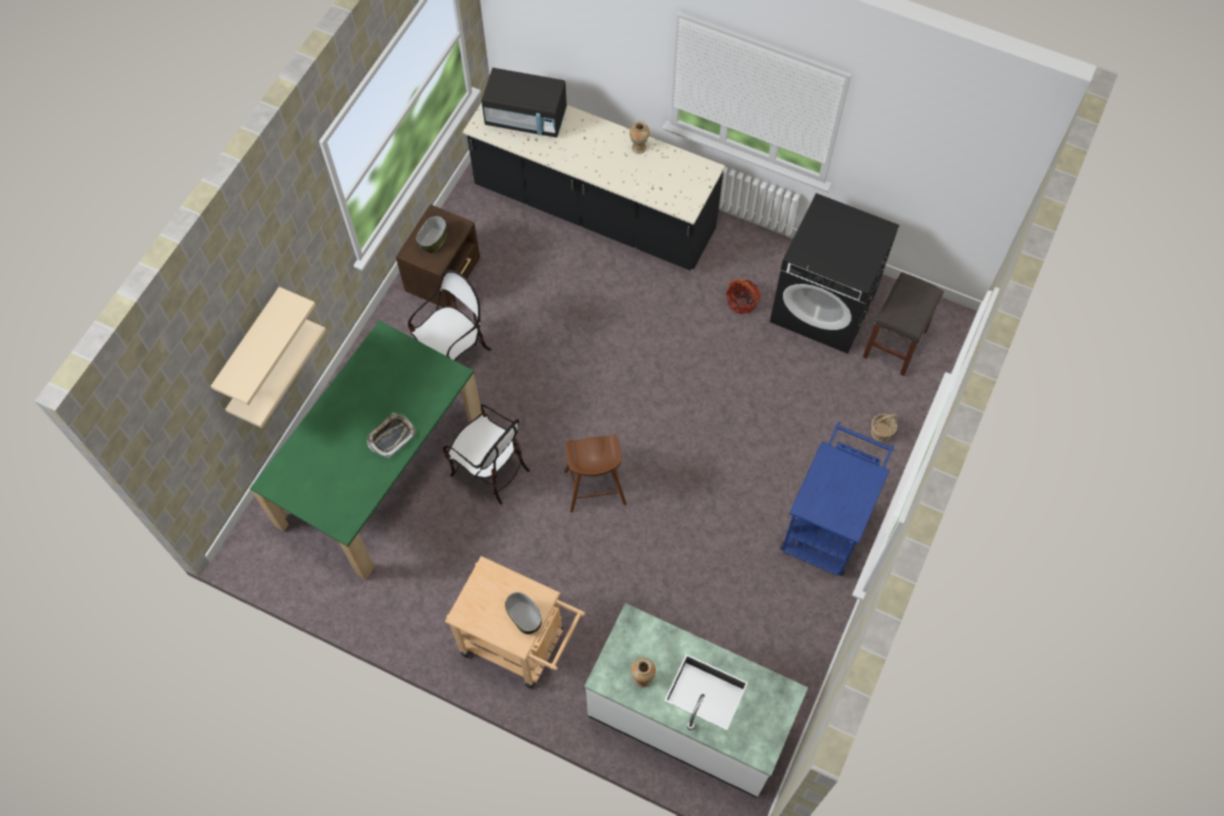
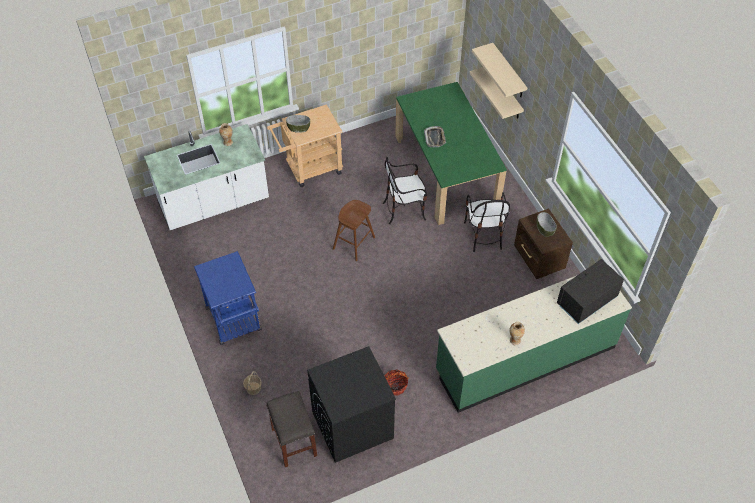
camera: 130 degrees right, 10 degrees down
black counter [463,103,725,270] -> green counter [436,276,632,413]

